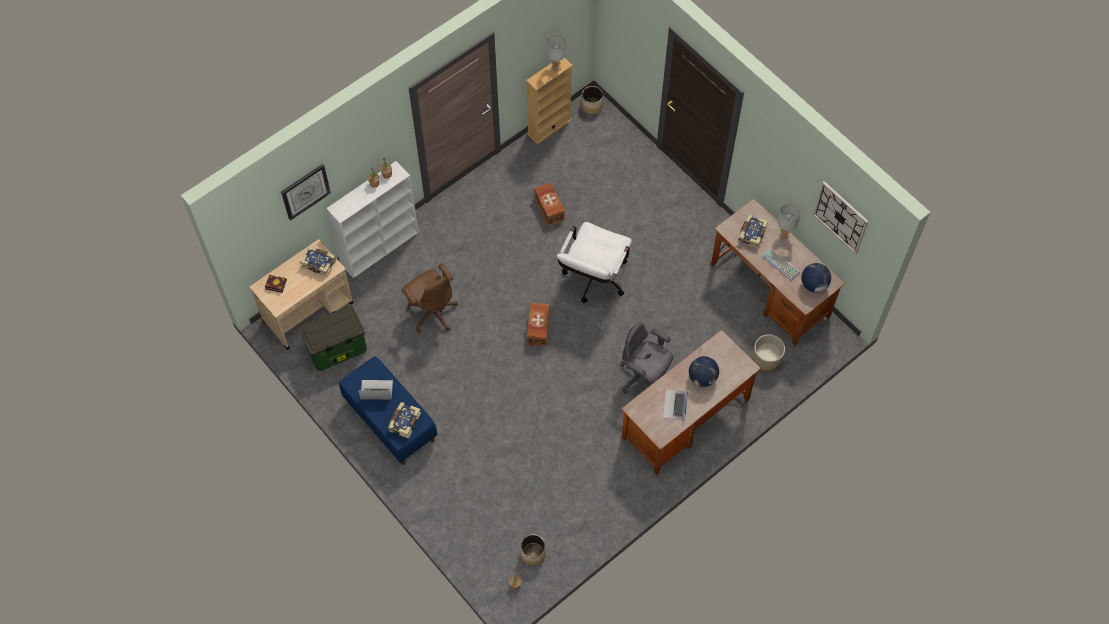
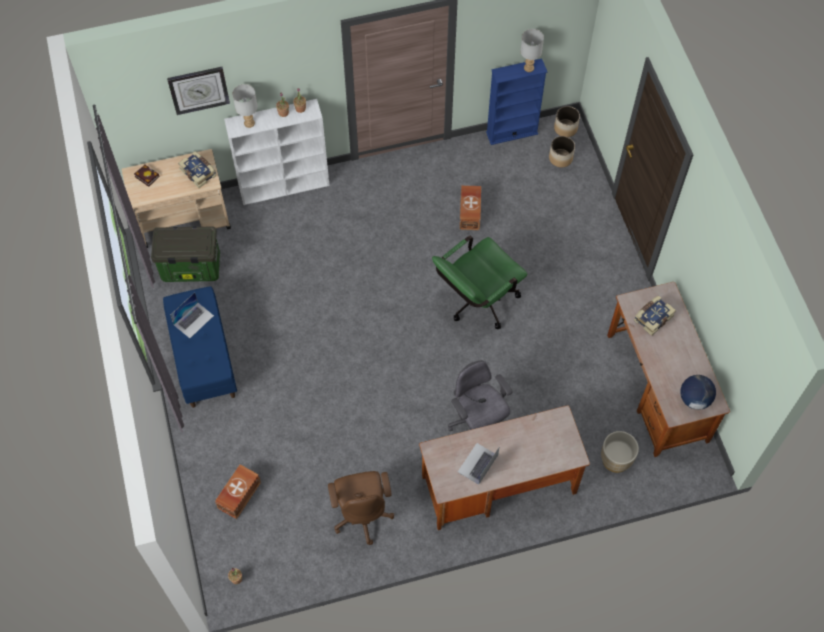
camera: 25 degrees right, 0 degrees up
laptop [358,380,393,400] -> laptop turned 105 degrees clockwise [170,292,214,338]
book [388,402,421,439] -> none
brown office chair [402,263,458,333] -> brown office chair moved to [328,471,394,545]
planter [520,534,546,565] -> planter moved to [549,136,575,168]
beige bookcase [526,58,573,144] -> blue bookcase [486,59,547,145]
brown storage box [527,303,550,346] -> brown storage box moved to [215,464,261,519]
white office chair [557,222,632,303] -> green office chair [432,236,527,329]
globe [689,356,719,387] -> none
keyboard [761,248,800,281] -> none
grey table lamp [778,203,801,239] -> grey table lamp moved to [232,84,258,128]
wall clock [813,181,869,254] -> none

